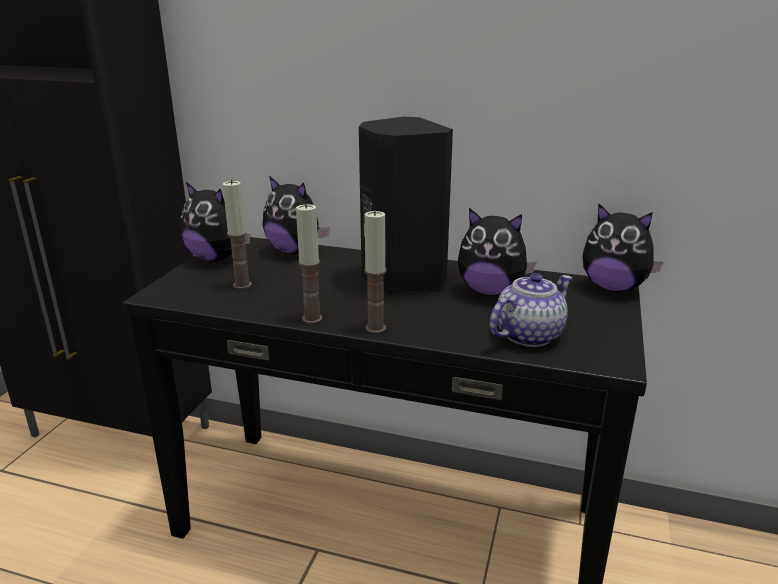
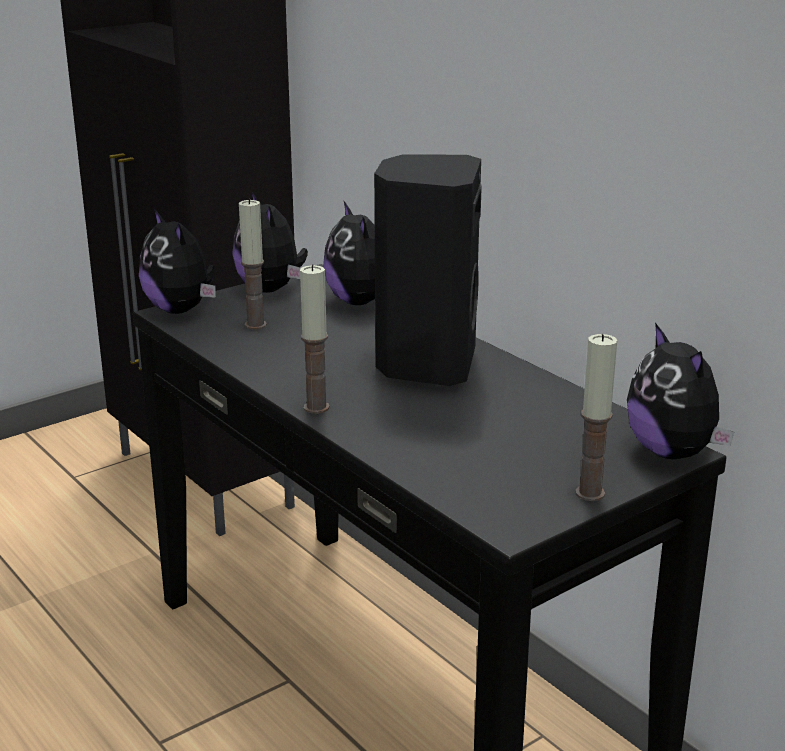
camera: 35 degrees right, 0 degrees up
candle [296,203,323,324] -> candle moved to [576,334,617,501]
plush toy [458,208,536,296] -> plush toy moved to [139,209,216,314]
teapot [490,273,573,347] -> none

